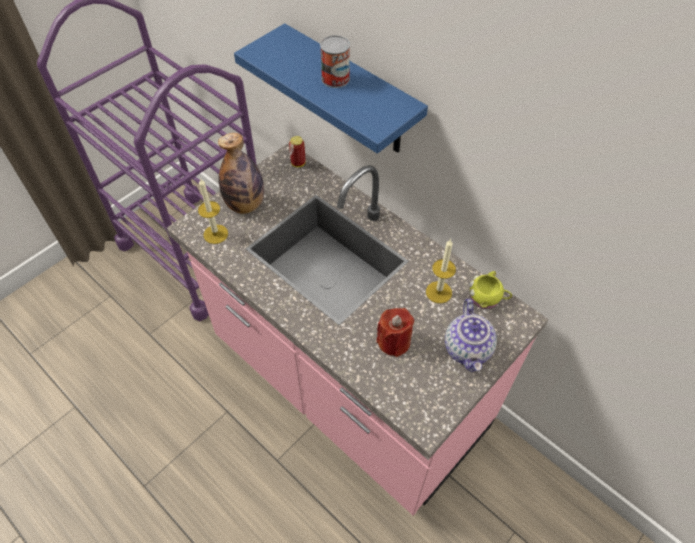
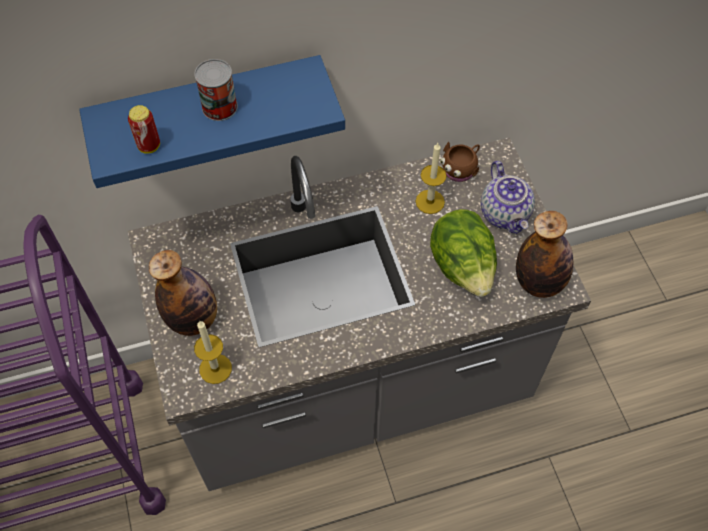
camera: 60 degrees left, 5 degrees up
pink counter [167,143,548,516] -> grey counter [128,137,591,491]
can [289,136,306,167] -> can moved to [128,105,160,154]
red candle [376,308,414,357] -> lettuce [430,209,497,297]
teapot [445,299,497,372] -> teapot turned 45 degrees clockwise [481,161,535,234]
yellow mug [469,271,512,309] -> brown mug [440,142,480,182]
none -> bottle [516,211,573,298]

